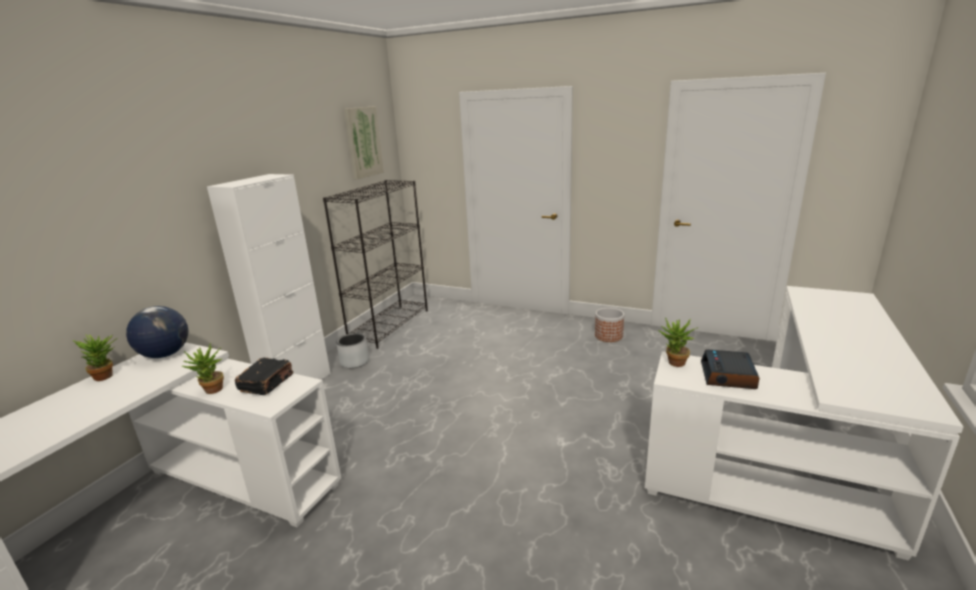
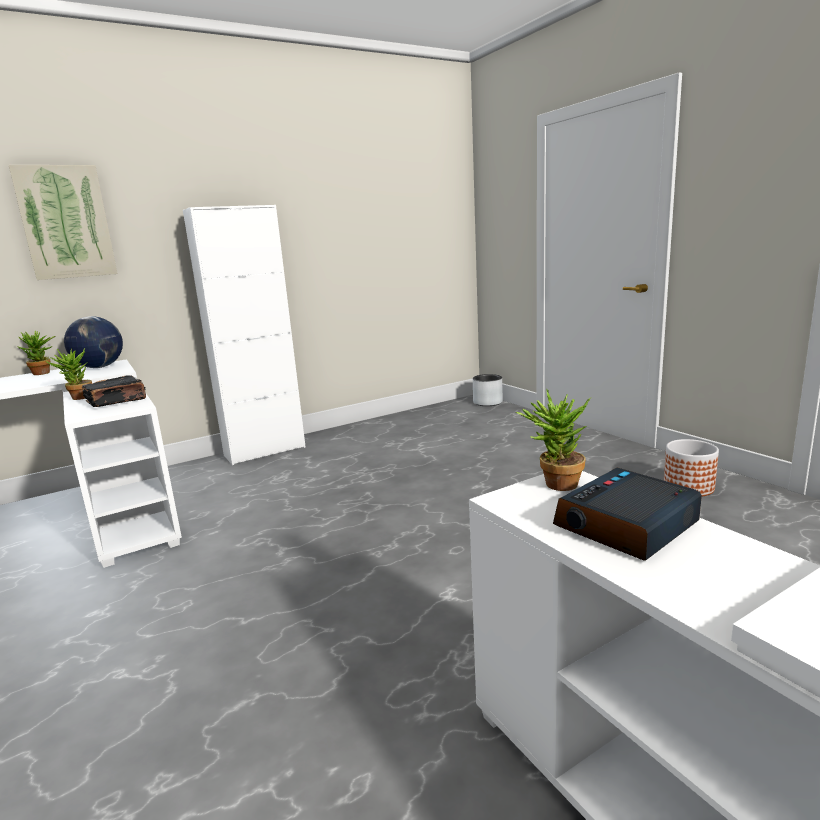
camera: 35 degrees right, 5 degrees down
black bookcase [323,180,428,349] -> none
grey planter [336,333,369,368] -> grey planter moved to [473,374,503,406]
picture [344,106,384,179] -> picture moved to [9,165,118,280]

